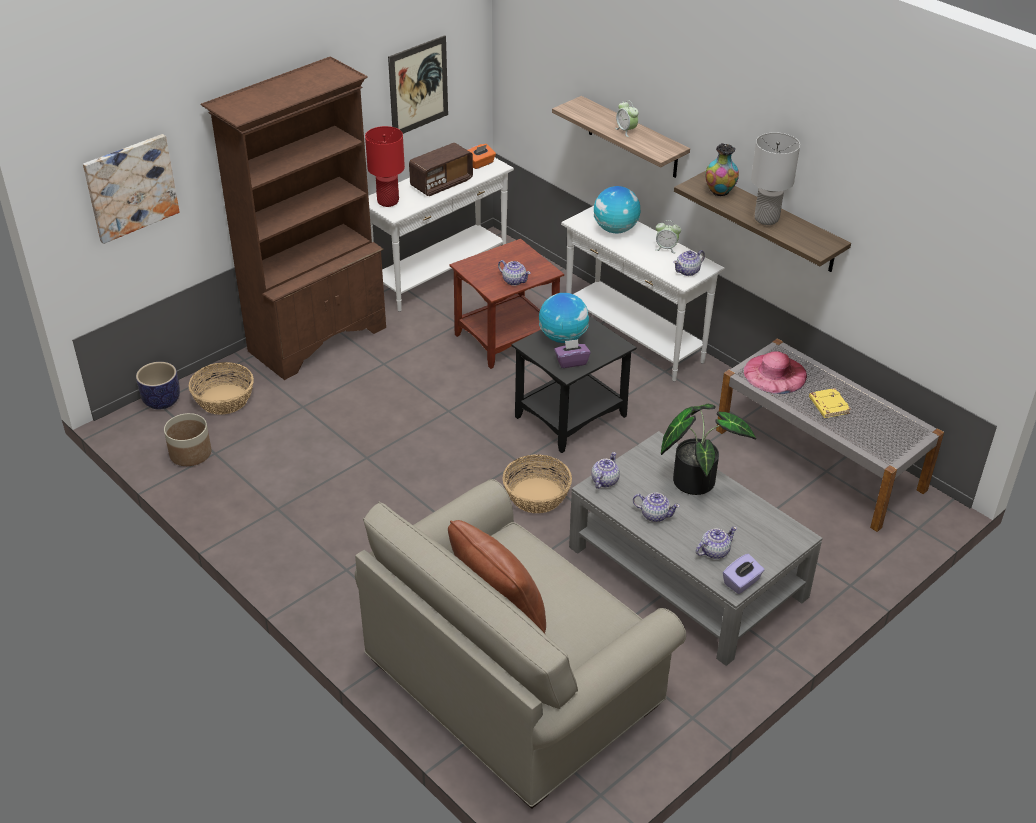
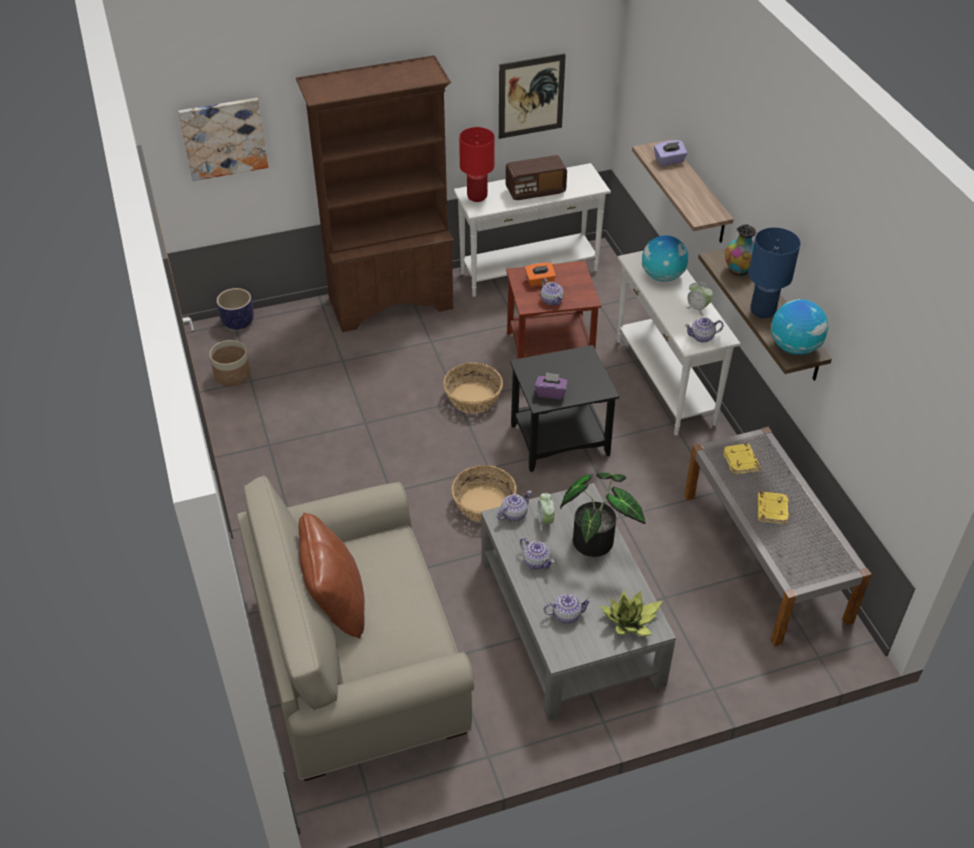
camera: 25 degrees right, 5 degrees up
basket [189,362,254,415] -> basket moved to [443,363,503,413]
orange tissue box [468,144,496,169] -> orange tissue box moved to [525,262,556,287]
globe [539,293,589,343] -> globe moved to [771,299,828,355]
alarm clock [615,100,639,137] -> alarm clock moved to [537,493,555,531]
purple tissue box [723,554,764,594] -> purple tissue box moved to [654,140,688,166]
pink hat [744,351,807,394] -> yellow book [722,444,761,475]
grey table lamp [751,132,800,225] -> blue table lamp [748,227,801,318]
none -> potted plant [600,590,662,636]

